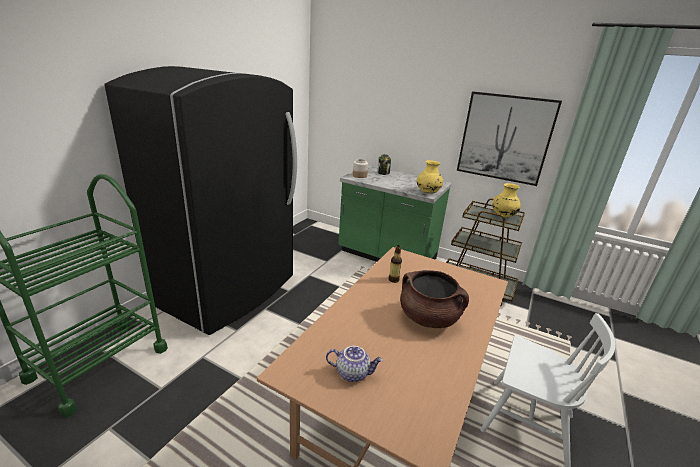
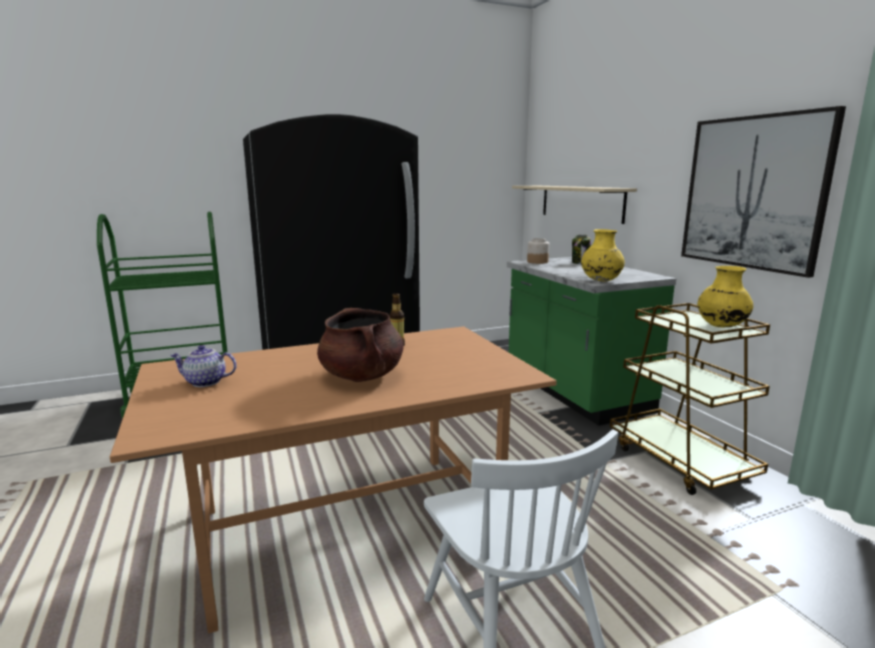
camera: 40 degrees right, 10 degrees down
teapot [326,346,383,382] -> teapot turned 135 degrees clockwise [170,345,236,387]
none -> beige shelf [512,186,637,224]

